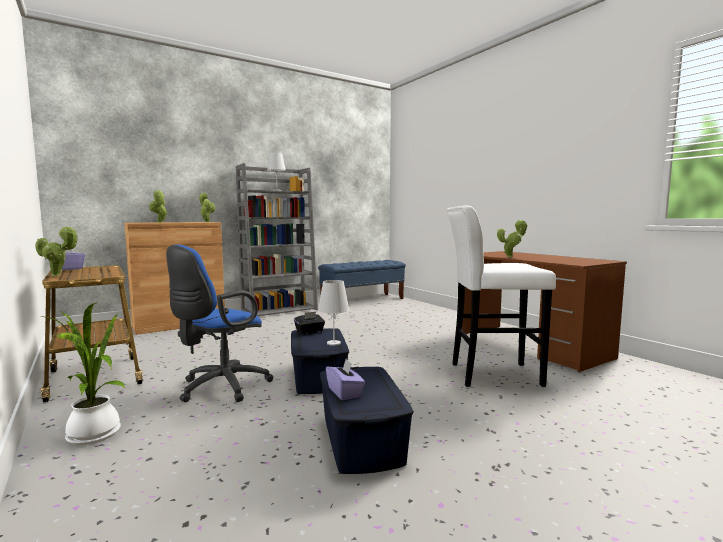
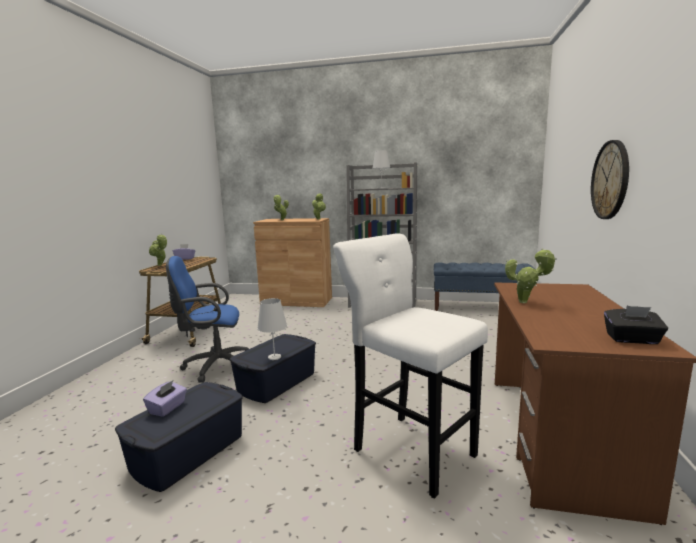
camera: 45 degrees right, 5 degrees up
potted plant [41,302,125,445] -> none
black tissue box [294,312,325,335] -> black tissue box moved to [604,306,668,344]
none -> wall clock [591,140,629,219]

